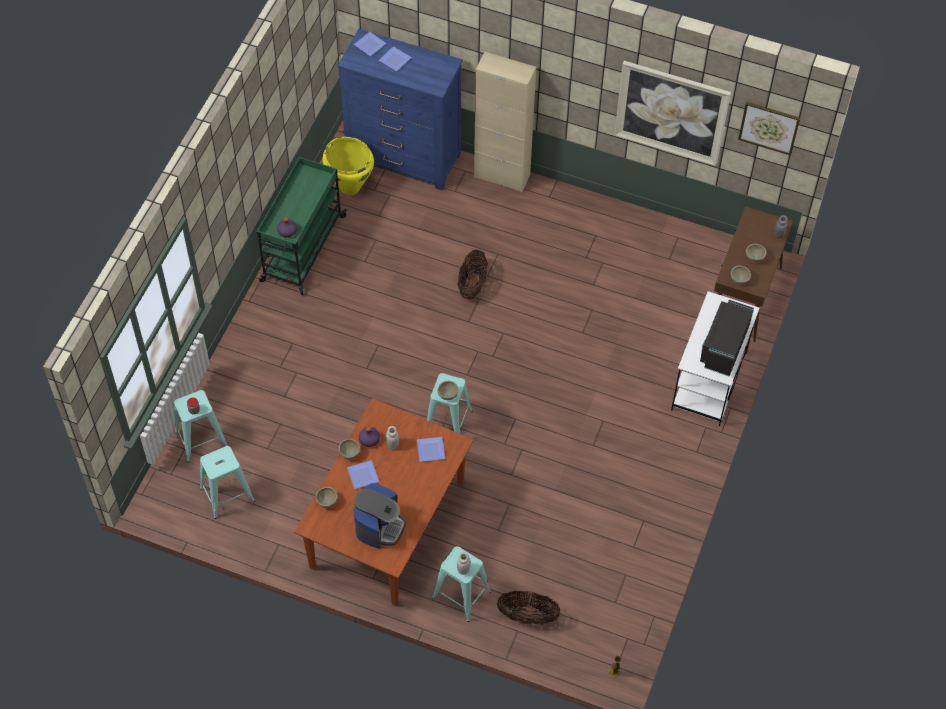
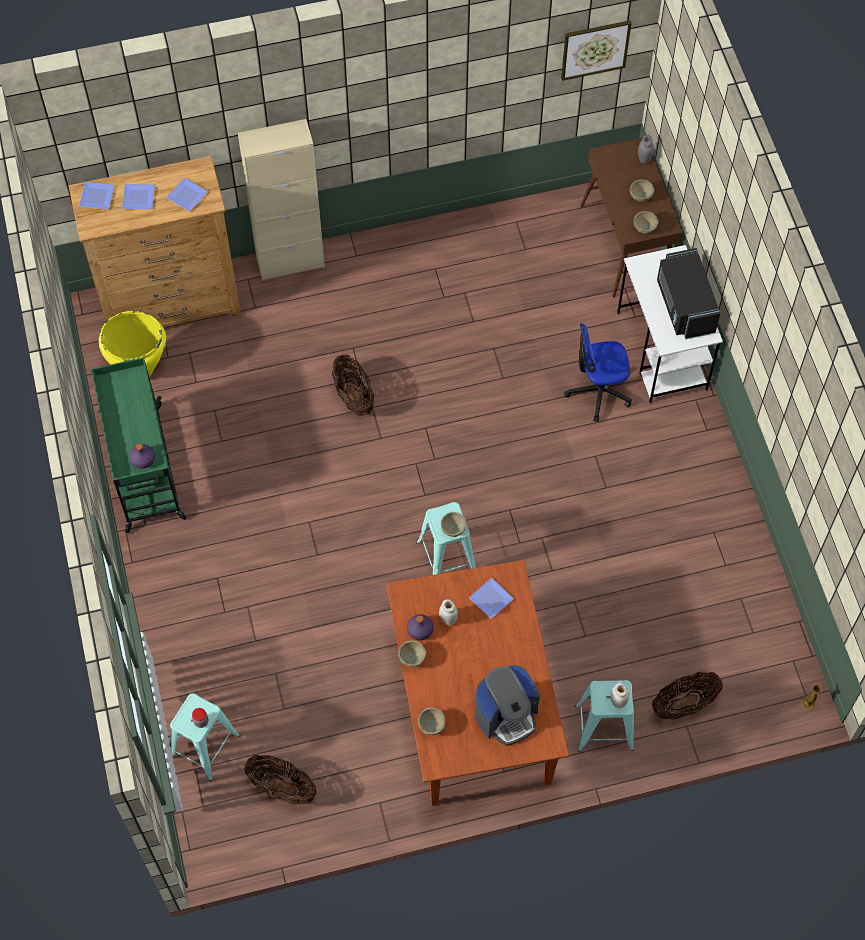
camera: 35 degrees left, 5 degrees up
turquoise stool [200,446,255,519] -> basket [244,755,317,804]
blue dresser [338,29,463,190] -> brown dresser [68,156,241,328]
plate [347,460,379,489] -> plate moved to [166,178,208,212]
coffee machine [353,483,406,549] -> coffee machine turned 75 degrees clockwise [475,665,540,746]
picture [614,61,731,166] -> none
none -> office chair [564,323,632,422]

